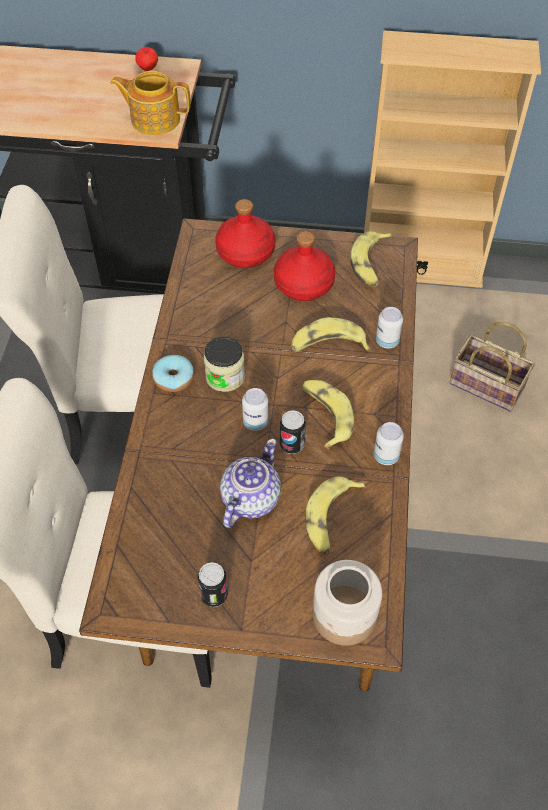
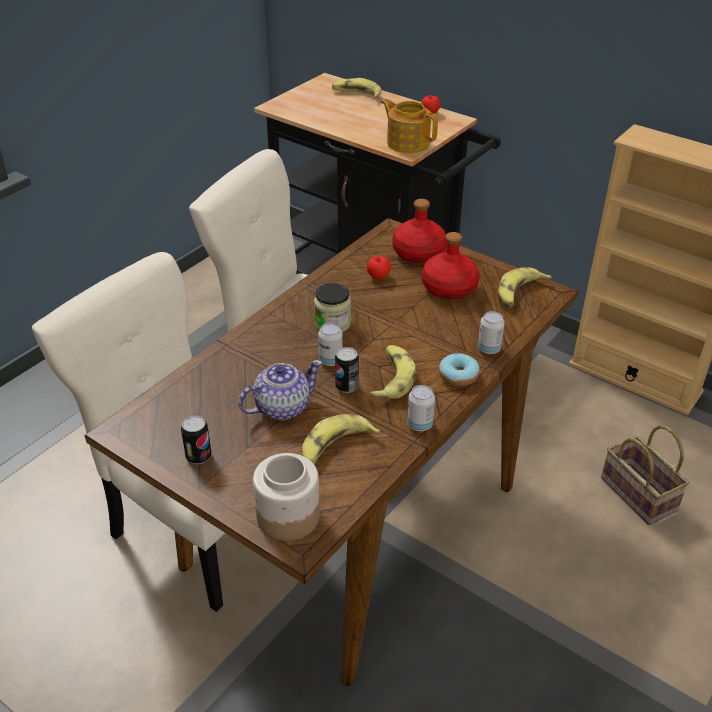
camera: 30 degrees right, 15 degrees down
donut [152,355,194,392] -> donut moved to [439,353,480,386]
banana [291,317,370,352] -> banana moved to [332,78,382,98]
none -> apple [367,256,391,280]

